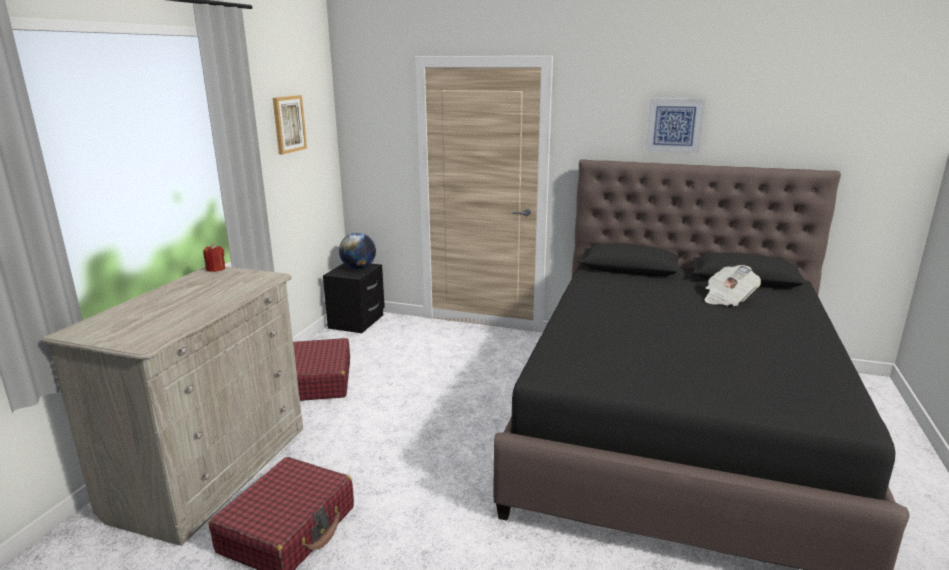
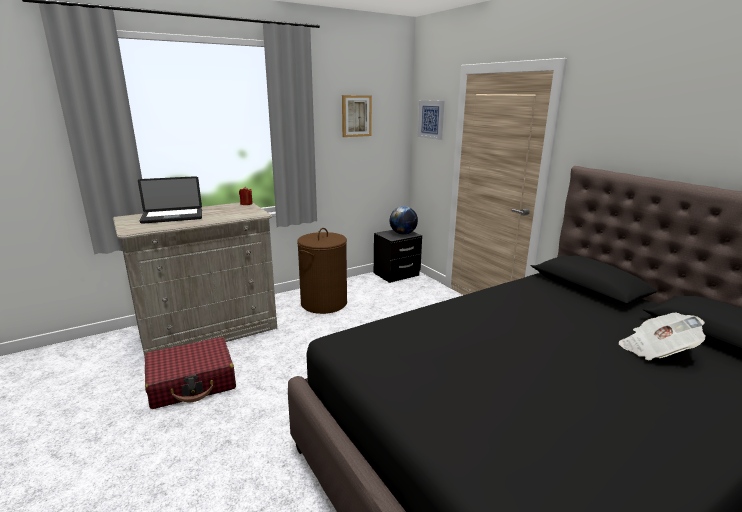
camera: 40 degrees right, 0 degrees up
red suitcase [293,338,350,401] -> brown laundry basket [297,228,347,314]
picture [645,98,705,153] -> picture moved to [418,100,444,140]
none -> laptop [138,176,202,224]

